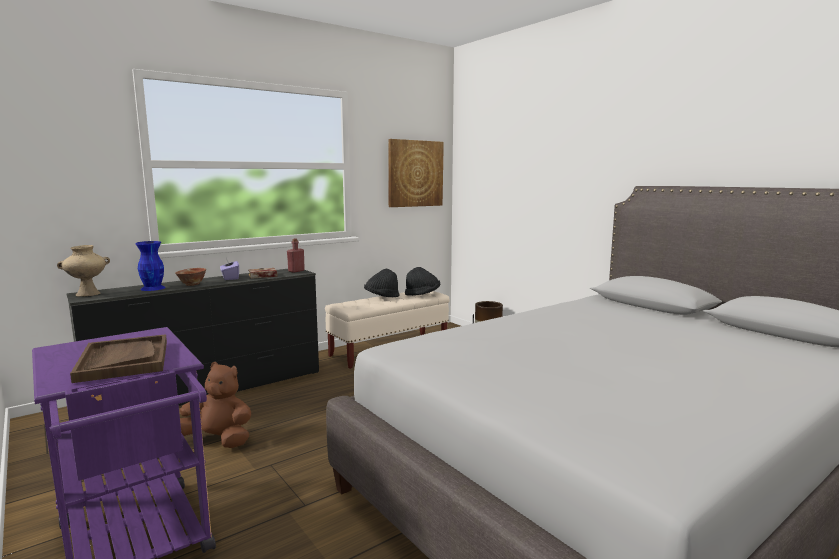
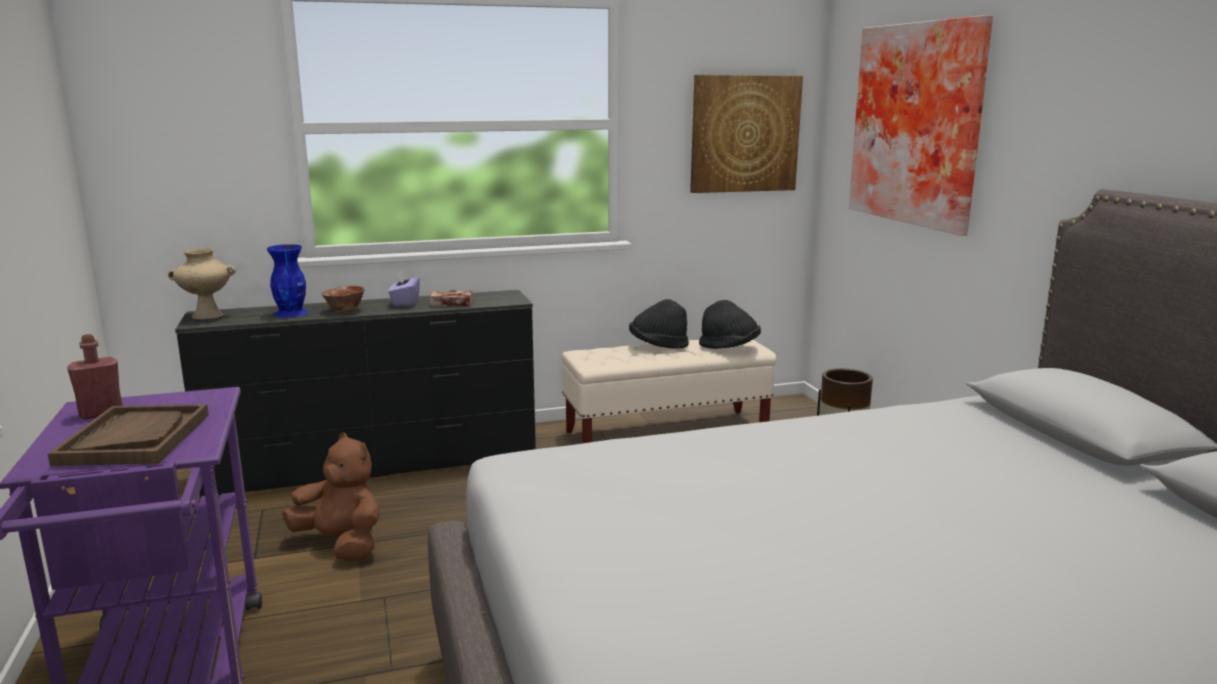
camera: 20 degrees right, 5 degrees up
red bottle [287,238,305,273] -> red bottle moved to [67,334,122,419]
none -> picture [849,15,993,236]

